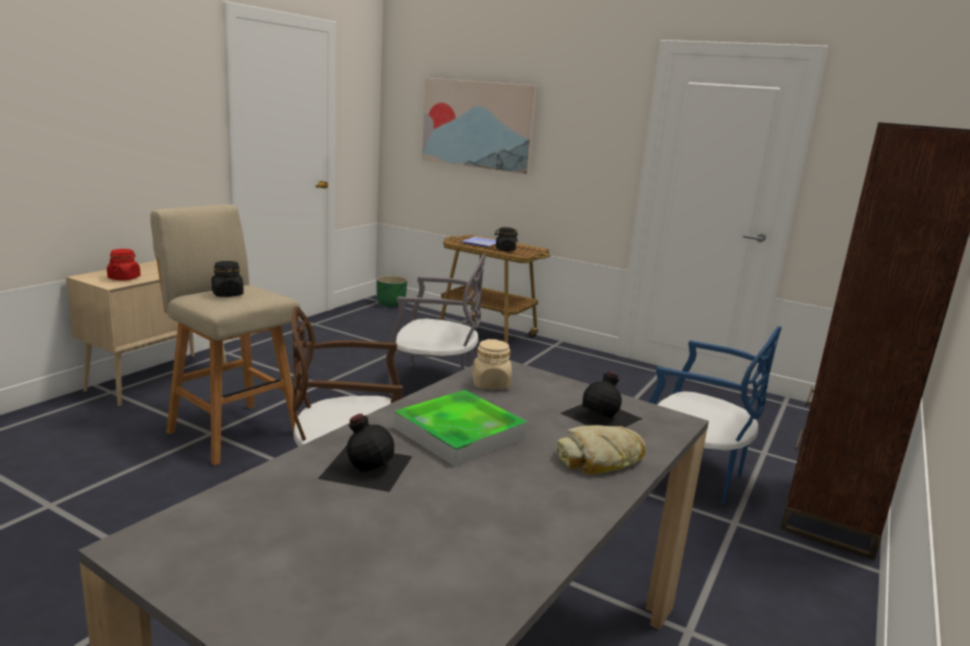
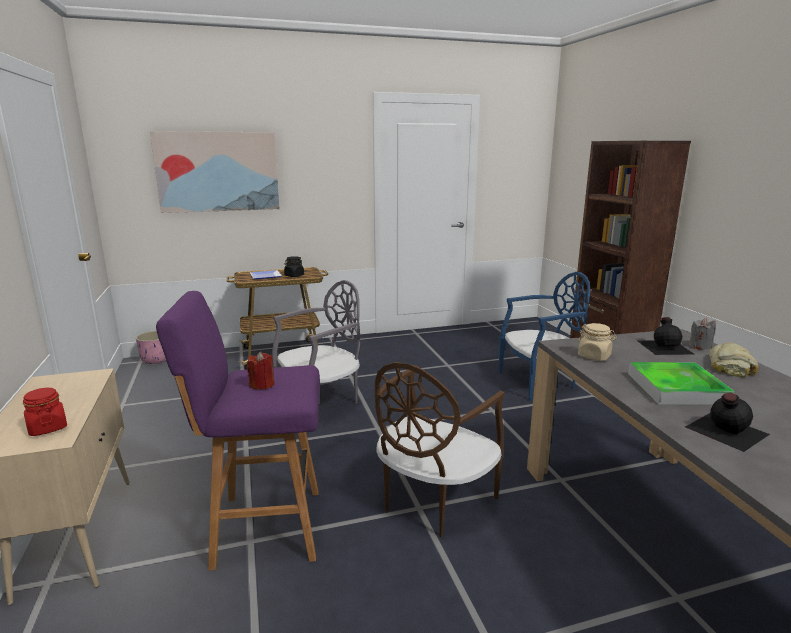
camera: 45 degrees left, 0 degrees up
beige stool [150,204,300,465] -> purple stool [156,291,320,570]
black jar [212,261,244,297] -> red candle [247,352,275,390]
green planter [377,275,407,307] -> pink planter [136,331,166,364]
none -> grey candle [689,318,716,350]

